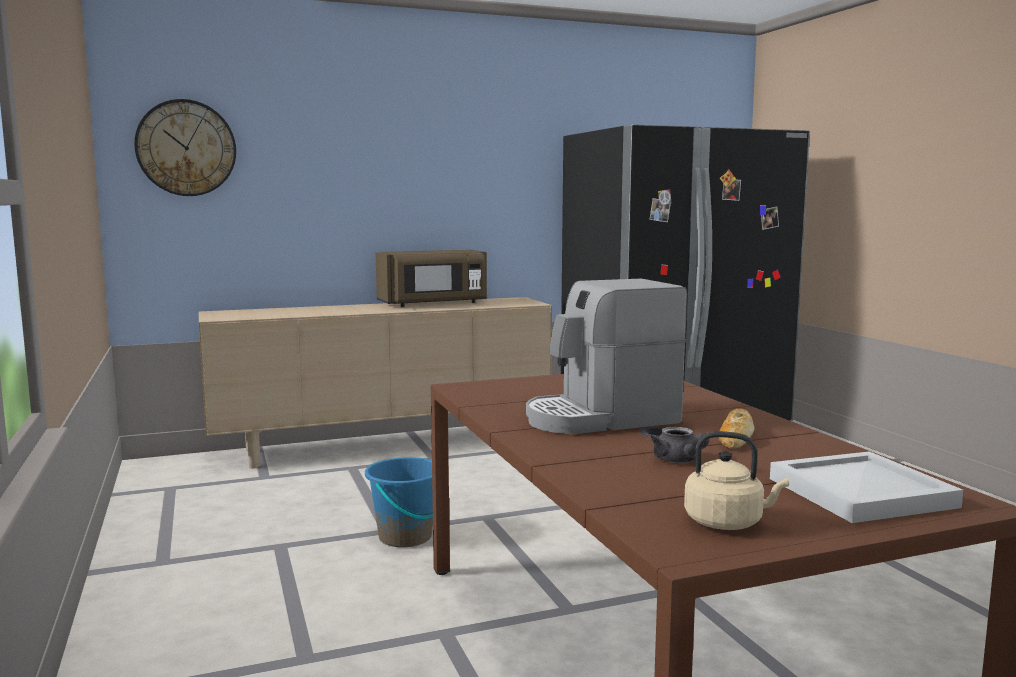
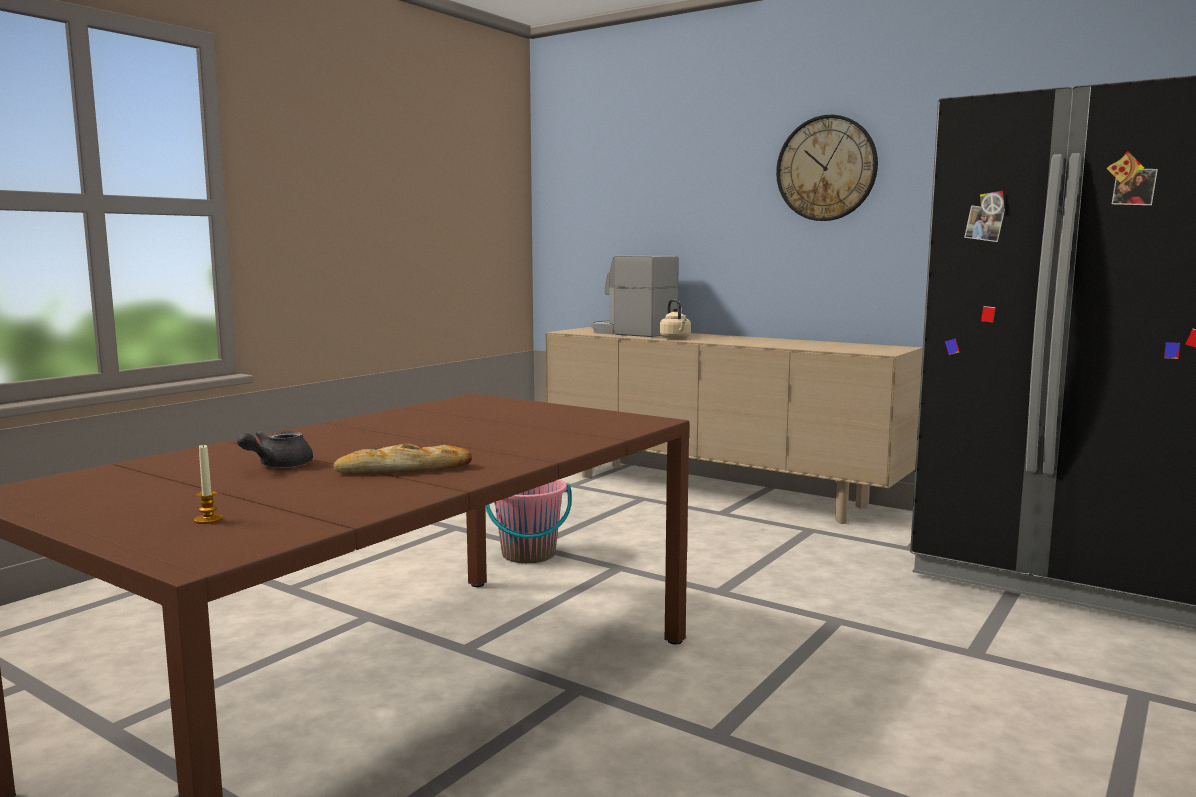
camera: 55 degrees right, 0 degrees up
wall clock [134,99,236,196] -> wall clock moved to [776,115,878,221]
blue bucket [365,457,433,547] -> pink bucket [485,479,572,563]
brown microwave [376,250,487,307] -> none
coffee machine [526,279,687,434] -> coffee machine moved to [592,255,679,337]
beige kettle [684,431,789,530] -> beige kettle moved to [660,299,691,339]
white tray [770,451,963,523] -> candle [194,445,223,524]

